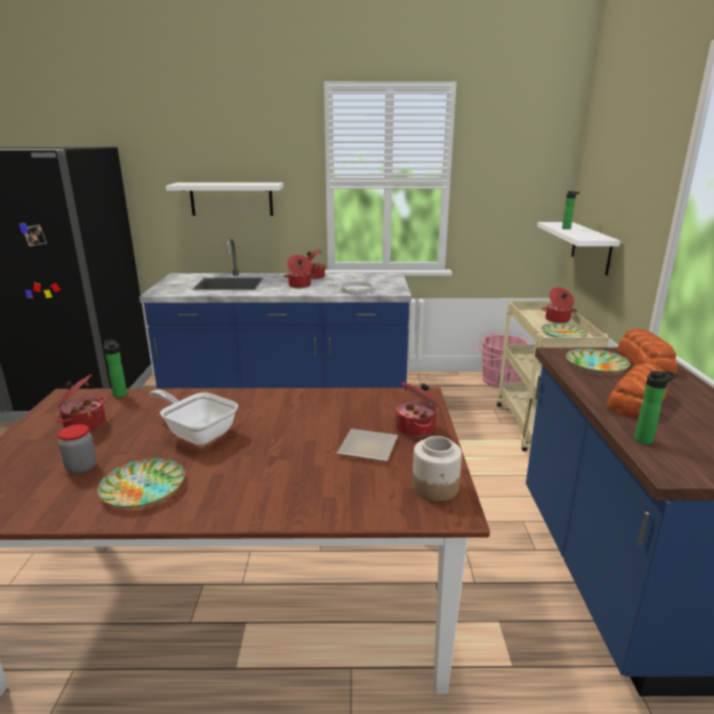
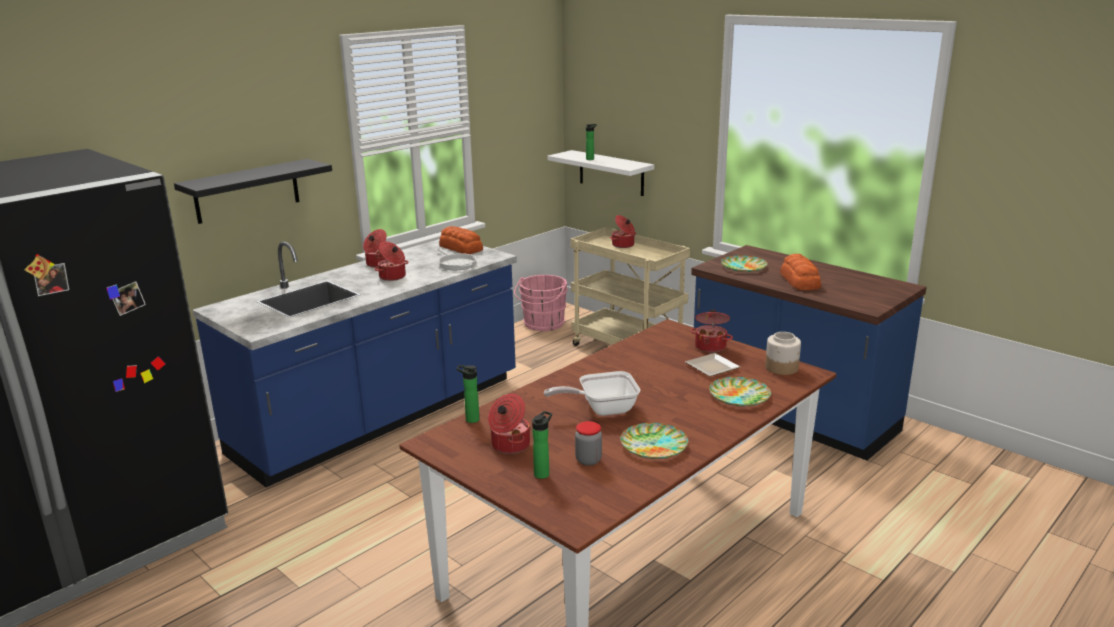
camera: 45 degrees left, 0 degrees up
white shelf [166,182,284,216] -> black shelf [174,159,332,224]
plate [541,323,588,337] -> plate moved to [709,377,771,406]
bread [617,329,678,375] -> bread moved to [439,226,483,254]
bottle [634,371,677,444] -> bottle moved to [532,411,552,479]

